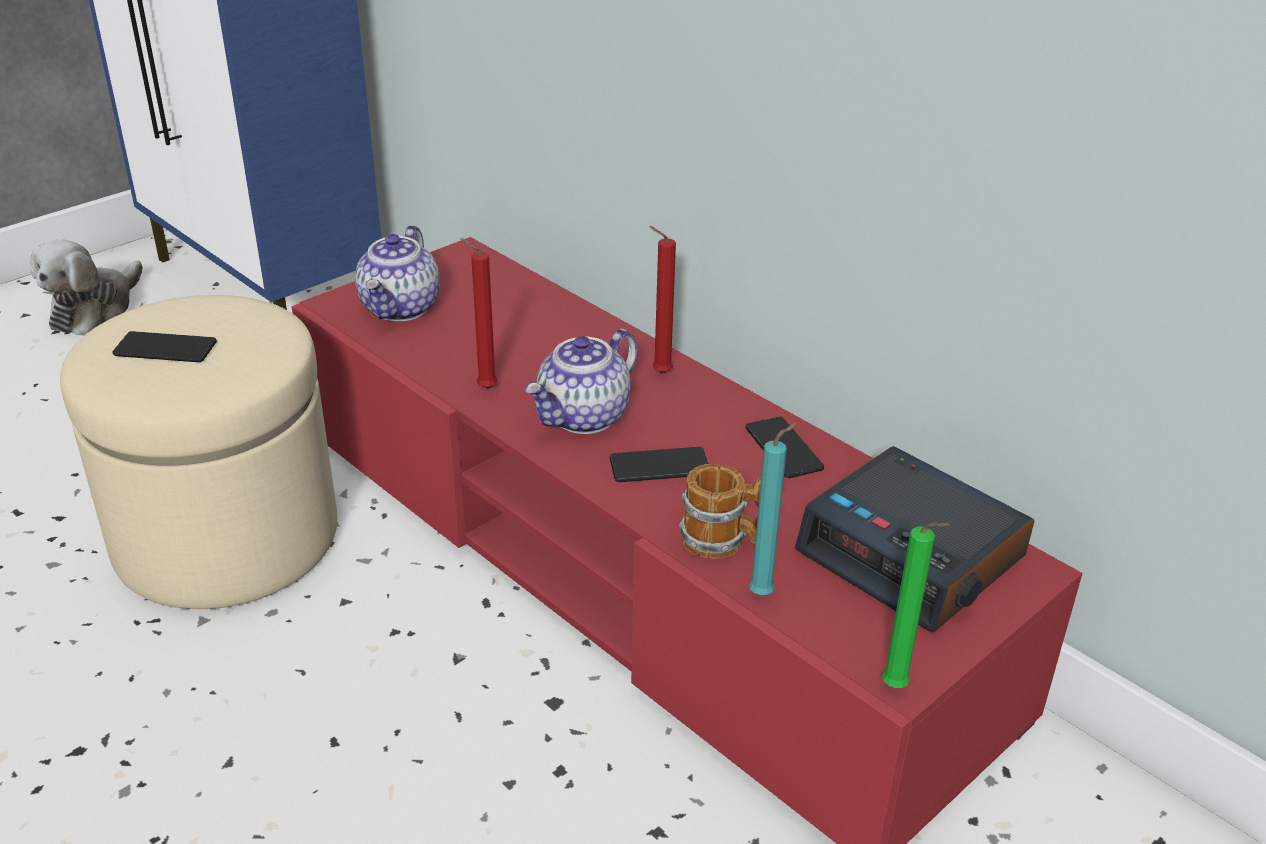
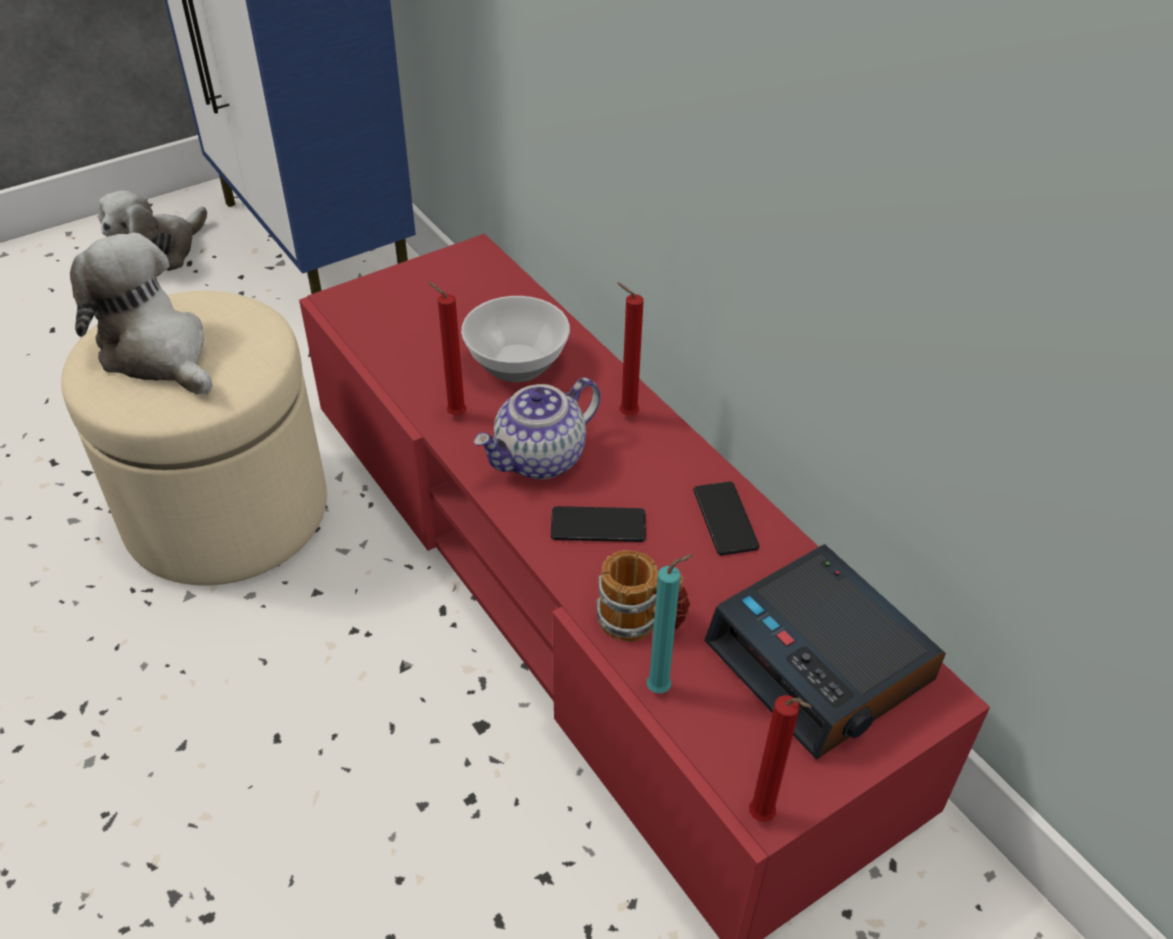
camera: 10 degrees right, 10 degrees up
phone [113,331,217,362] -> plush toy [70,233,212,394]
teapot [355,225,440,321] -> none
green candle [882,522,950,688] -> red candle [749,695,811,822]
none -> bowl [461,296,570,382]

